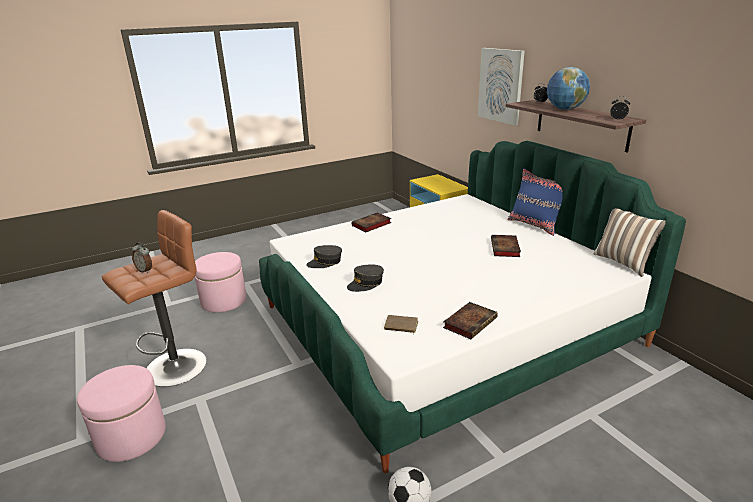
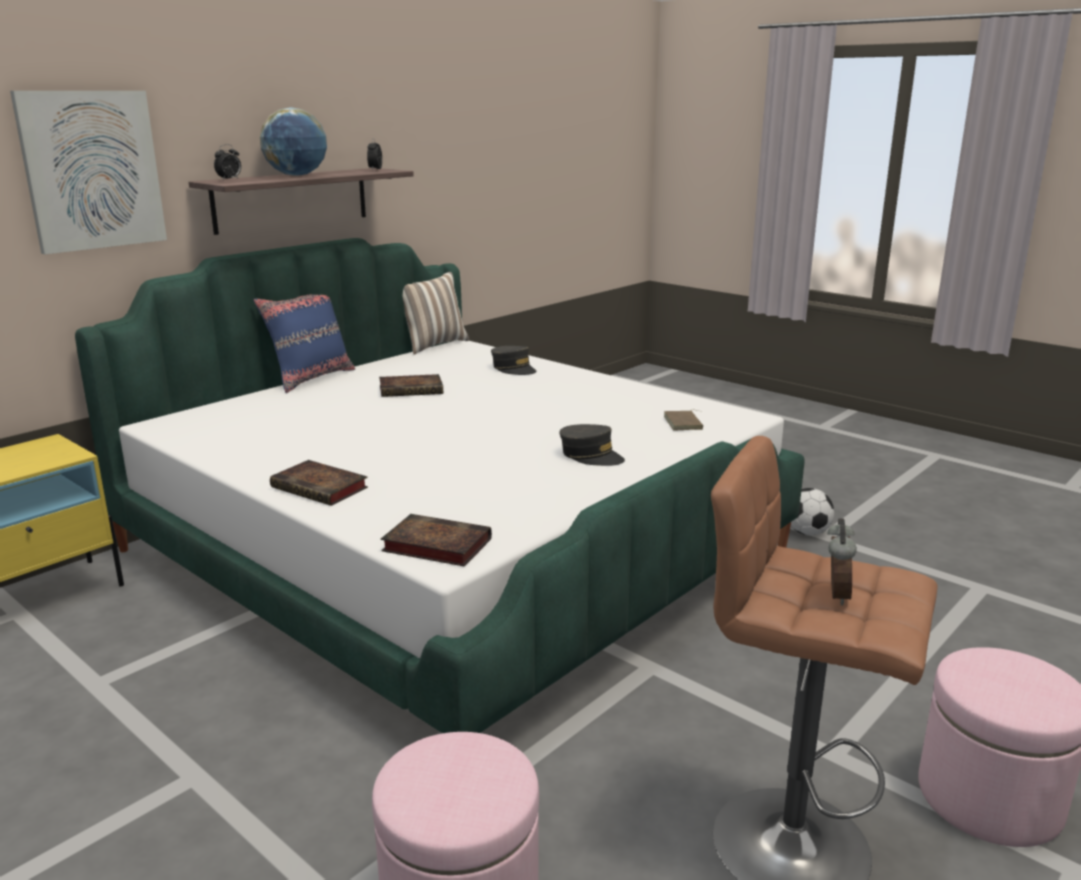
camera: 110 degrees left, 5 degrees down
grey cap [306,245,342,268] -> grey cap moved to [491,346,536,375]
book [443,302,498,339] -> book moved to [381,514,492,567]

